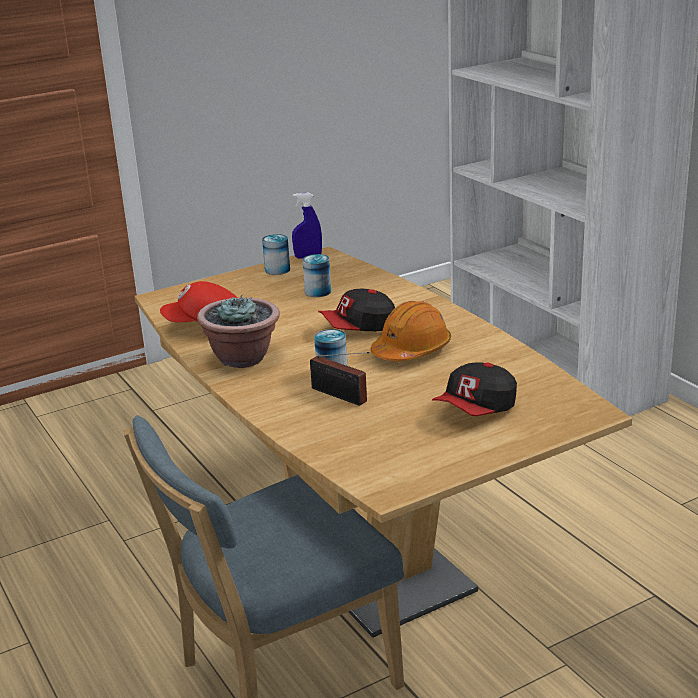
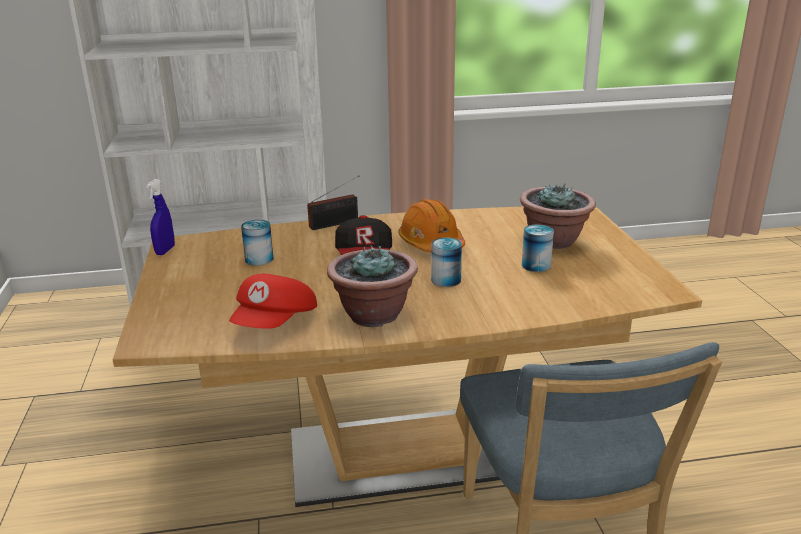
camera: 70 degrees left, 0 degrees up
can [262,234,290,275] -> can moved to [522,224,554,272]
radio [310,352,369,406] -> radio moved to [307,176,359,230]
cap [432,362,517,416] -> potted plant [520,184,596,249]

